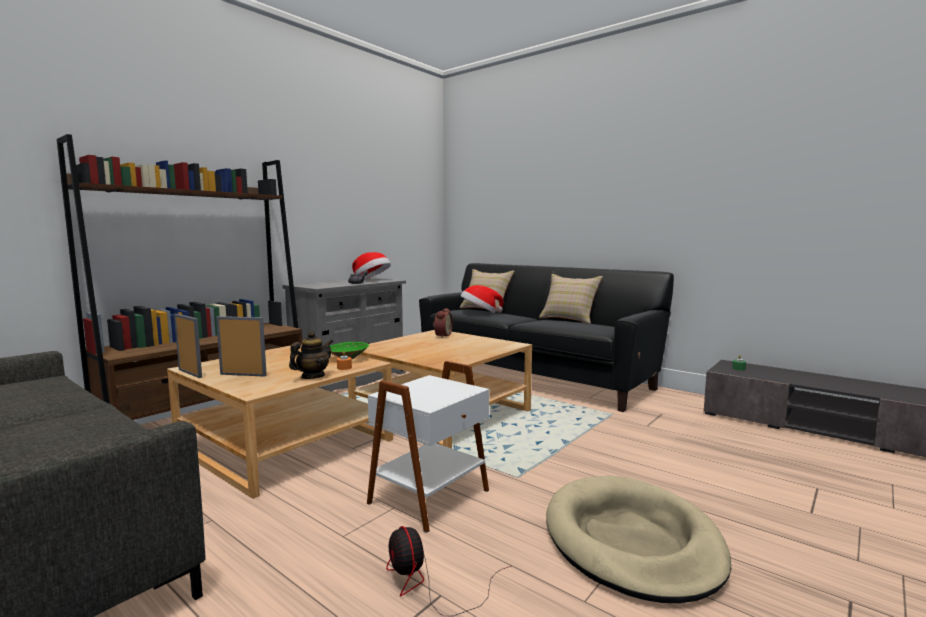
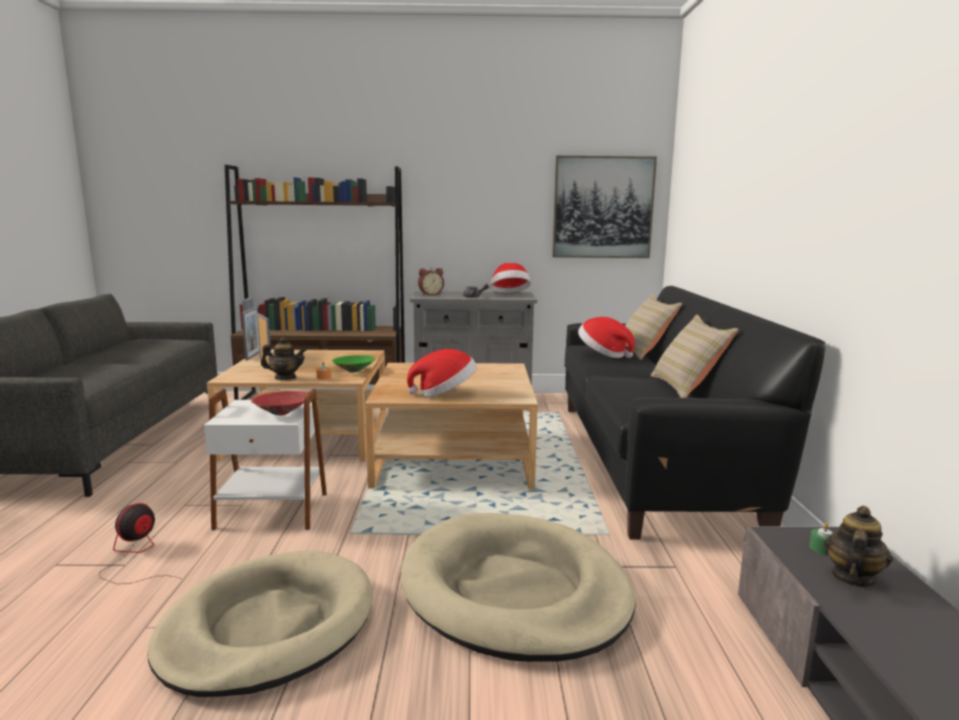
camera: 50 degrees right, 5 degrees up
alarm clock [433,308,453,337] -> alarm clock moved to [418,268,444,295]
none -> red bowl [251,391,308,415]
none -> beige dog bed [401,513,636,662]
none -> hat [407,349,477,397]
none -> picture [552,156,657,258]
none -> teapot [824,506,893,587]

